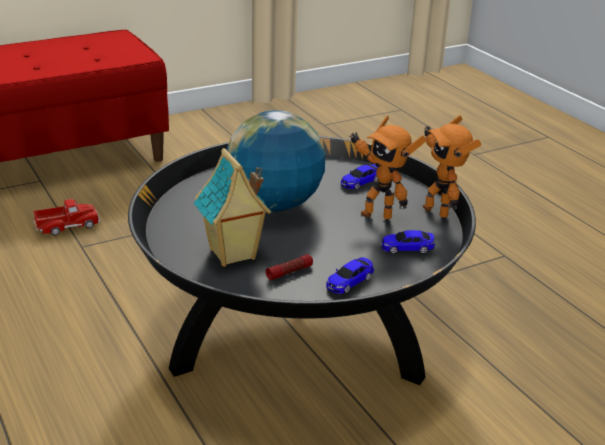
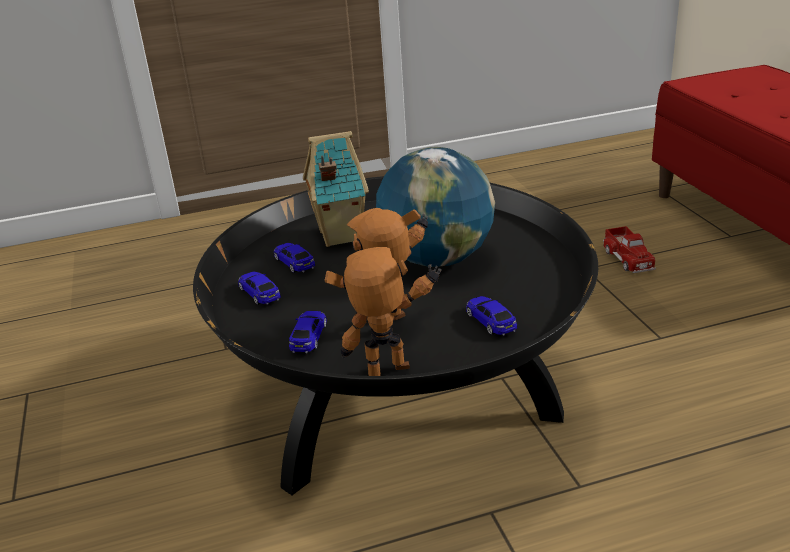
camera: 105 degrees right, 0 degrees up
flashlight [266,254,313,280] -> toy car [274,243,315,273]

